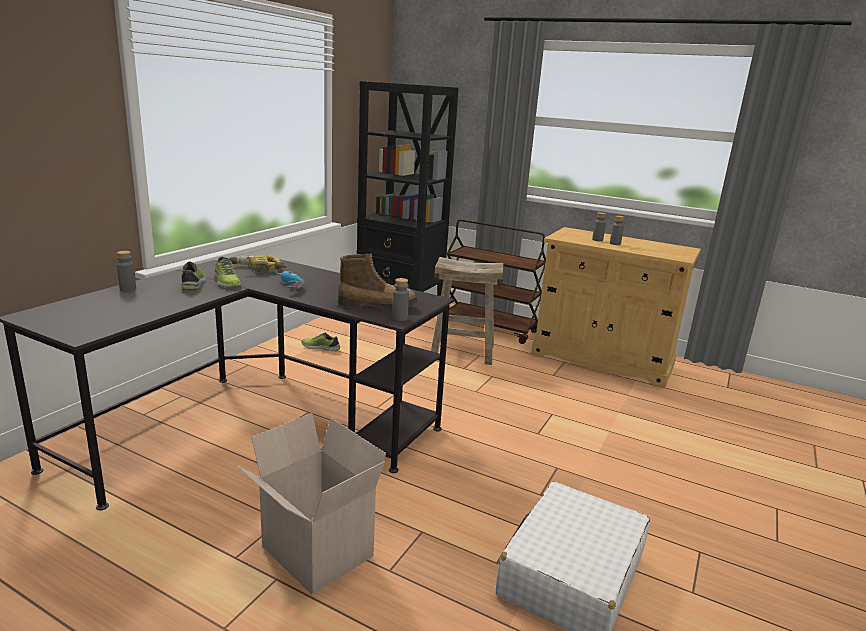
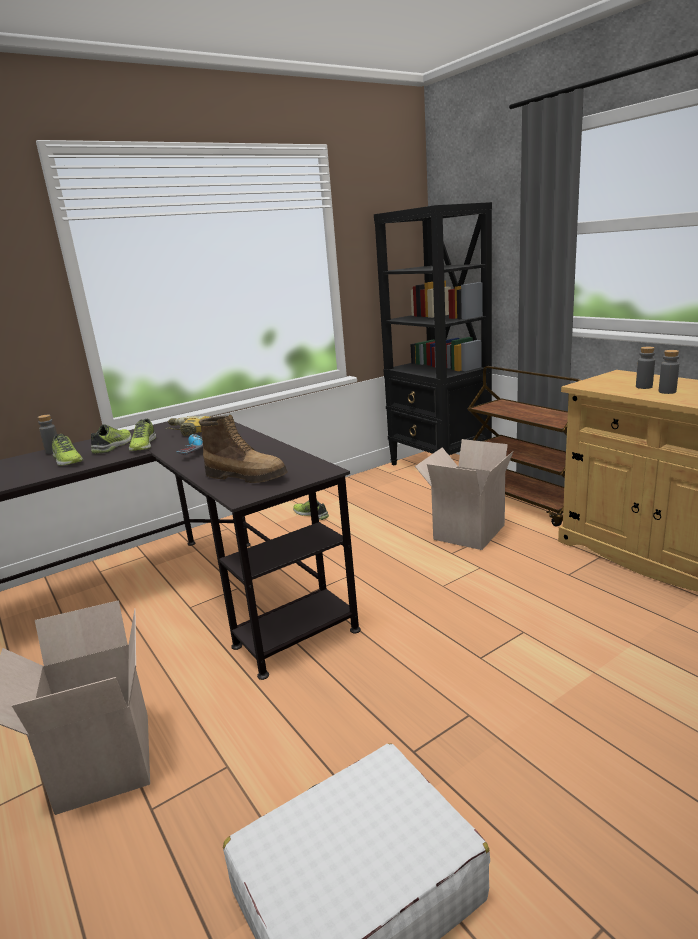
camera: 30 degrees right, 0 degrees up
grey bottle [392,278,409,321] -> none
beige stool [431,257,504,365] -> cardboard box [415,439,513,550]
none -> shoe [52,434,83,466]

